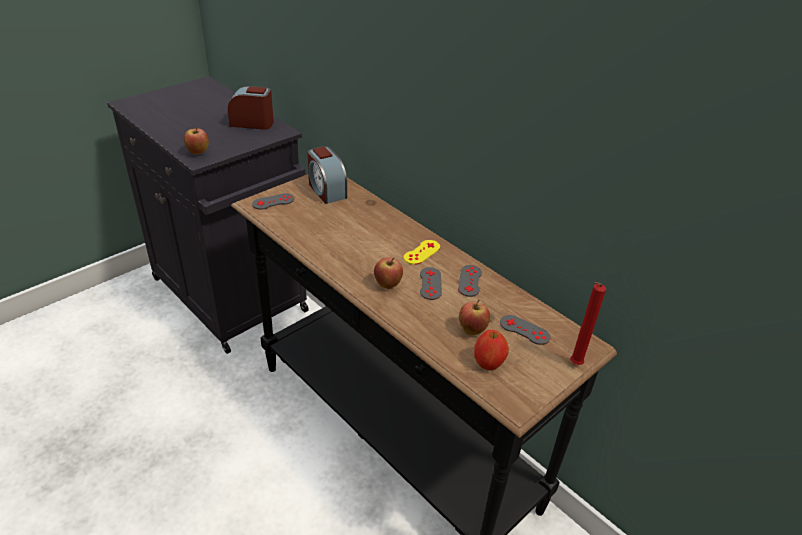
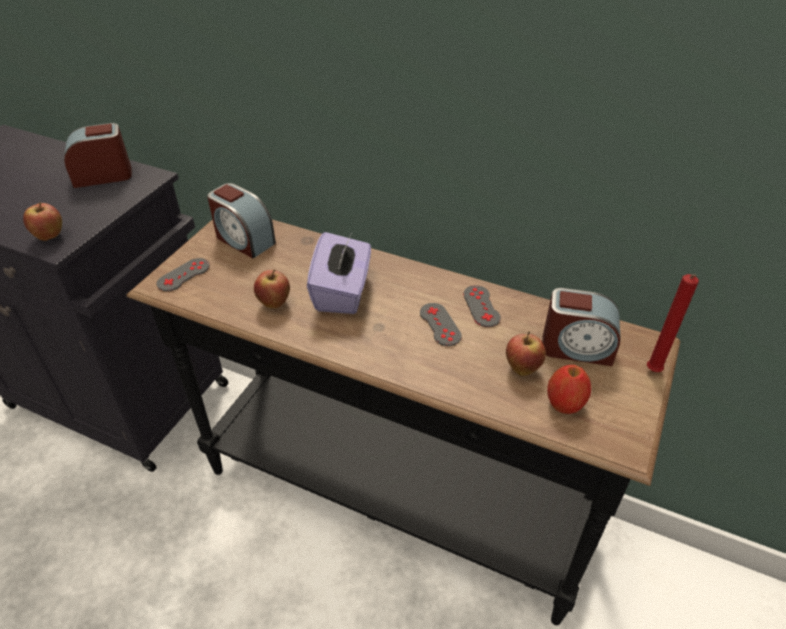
camera: 20 degrees left, 5 degrees up
apple [374,257,403,289] -> apple moved to [254,269,290,308]
yellow game controller [404,240,440,265] -> none
grey game controller [500,315,551,345] -> alarm clock [542,288,621,366]
none -> purple tissue box [307,232,371,314]

